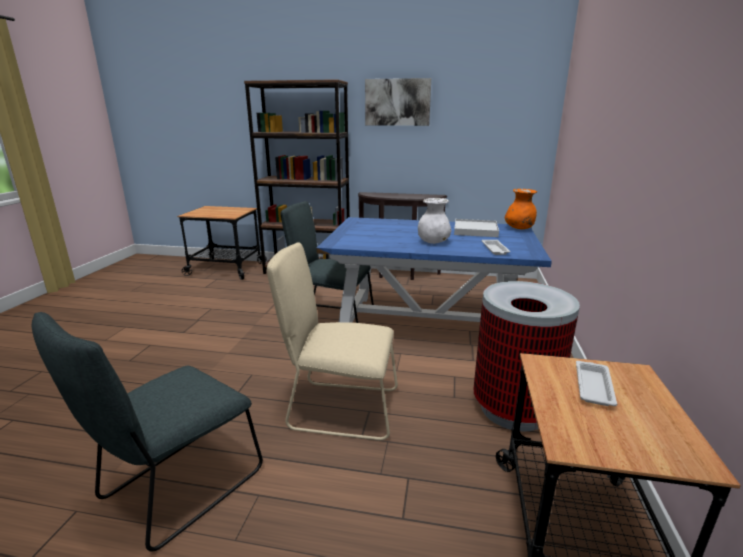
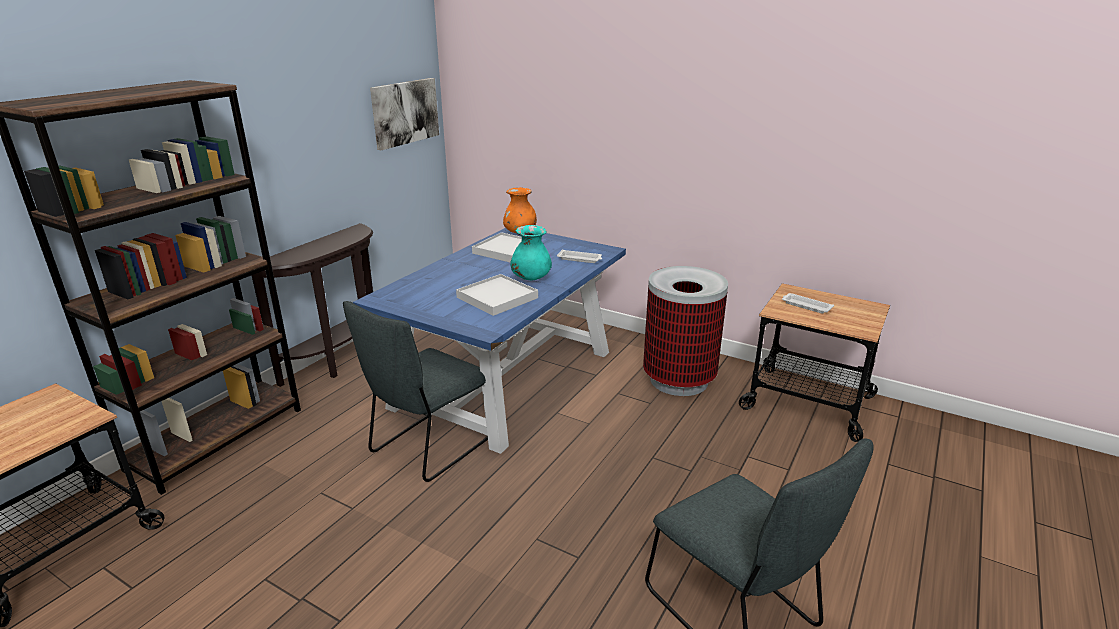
camera: 70 degrees left, 5 degrees up
beige chair [267,242,398,440] -> none
picture [365,78,431,126] -> picture moved to [370,78,439,150]
white vase [418,198,451,244] -> turquoise vase [510,225,552,280]
none -> white tray [456,274,538,316]

